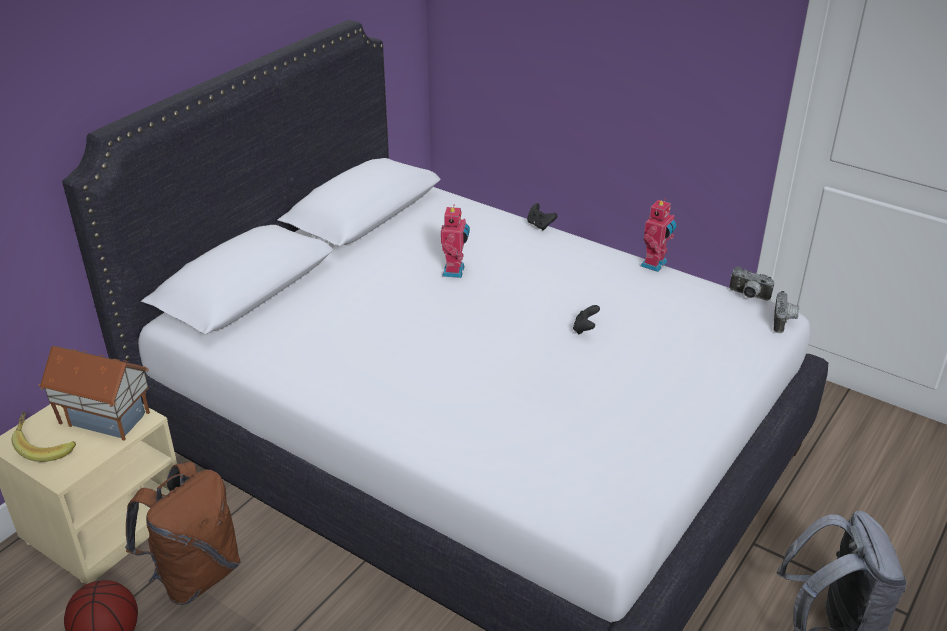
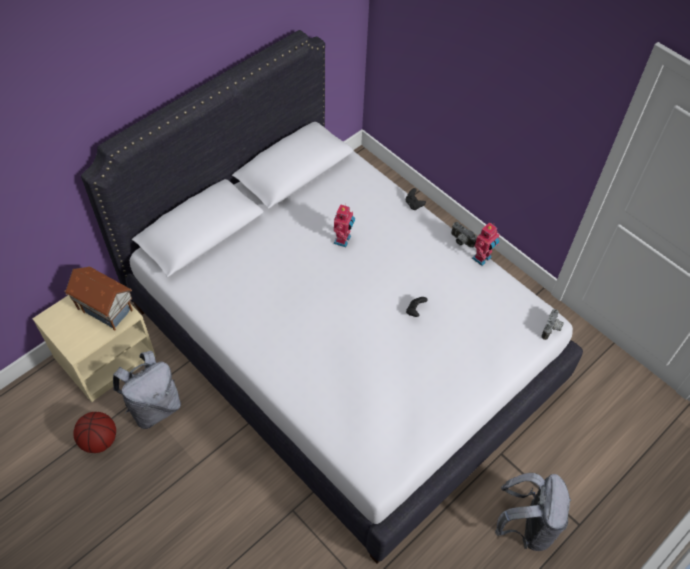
camera: 10 degrees right, 20 degrees up
banana [11,412,76,462] -> none
brown backpack [125,461,241,605] -> grey backpack [113,351,181,429]
camera [729,266,774,300] -> camera moved to [451,222,477,248]

